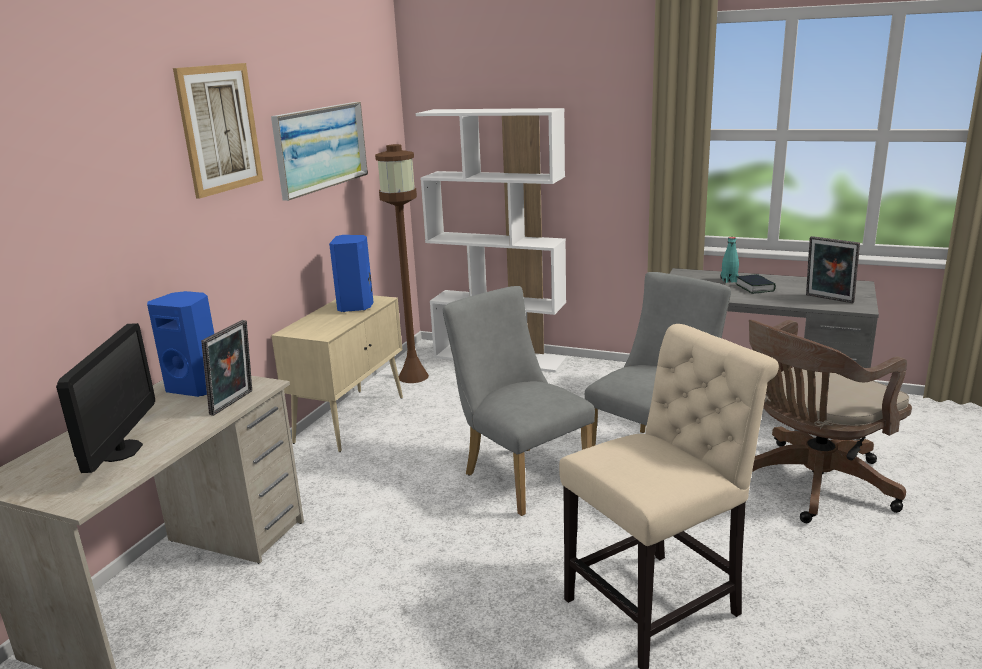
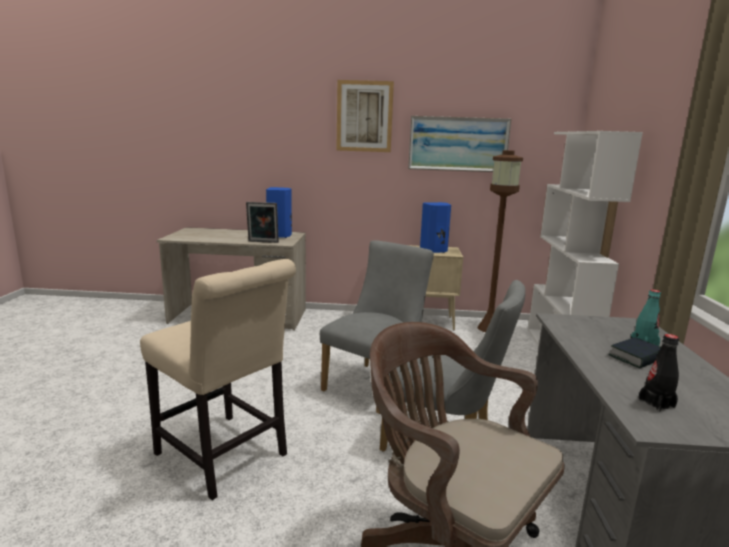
camera: 70 degrees right, 5 degrees down
monitor [56,323,155,473] -> none
picture frame [806,236,860,303] -> black bottle [638,334,679,412]

